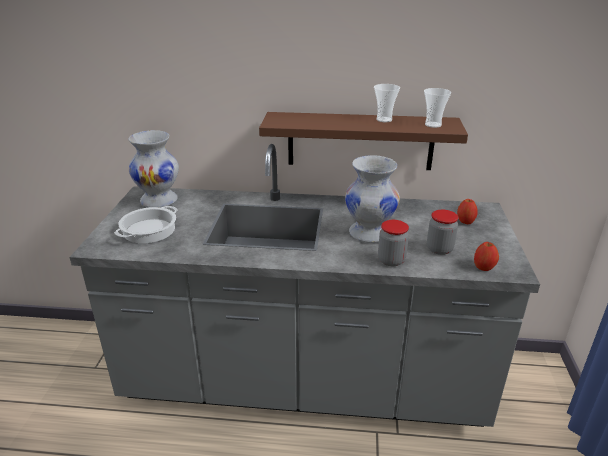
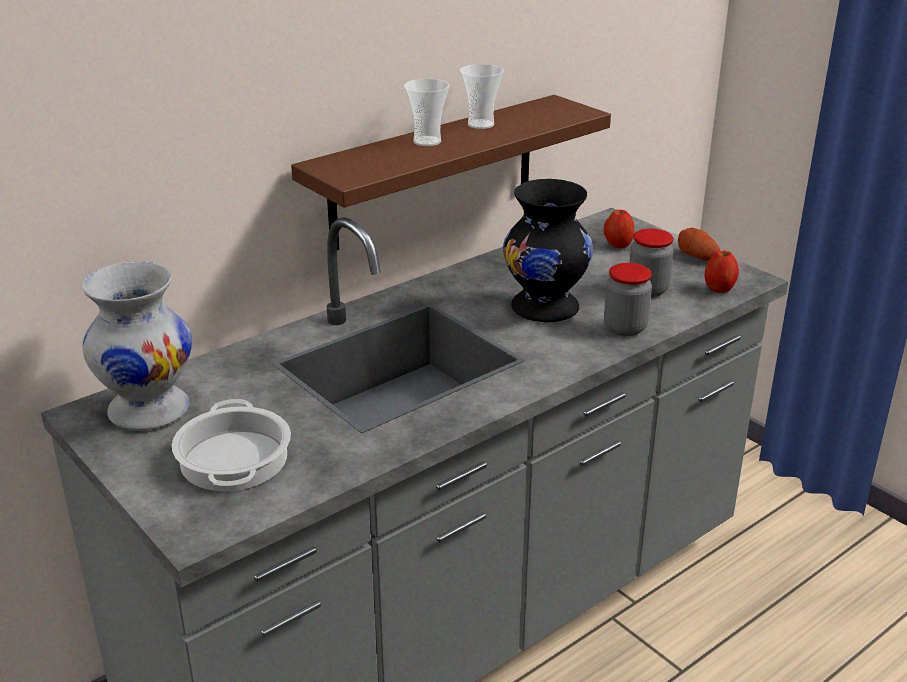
camera: 45 degrees left, 0 degrees up
white vase [345,155,400,243] -> black vase [503,179,593,322]
cup [424,88,451,128] -> cup moved to [404,79,450,146]
none -> potato [678,228,720,261]

